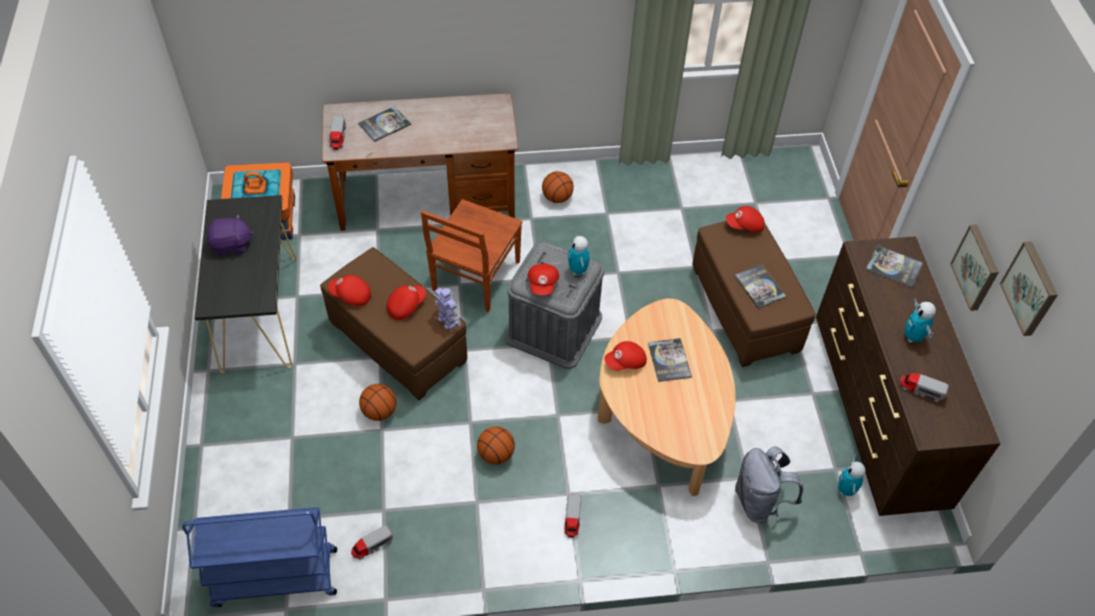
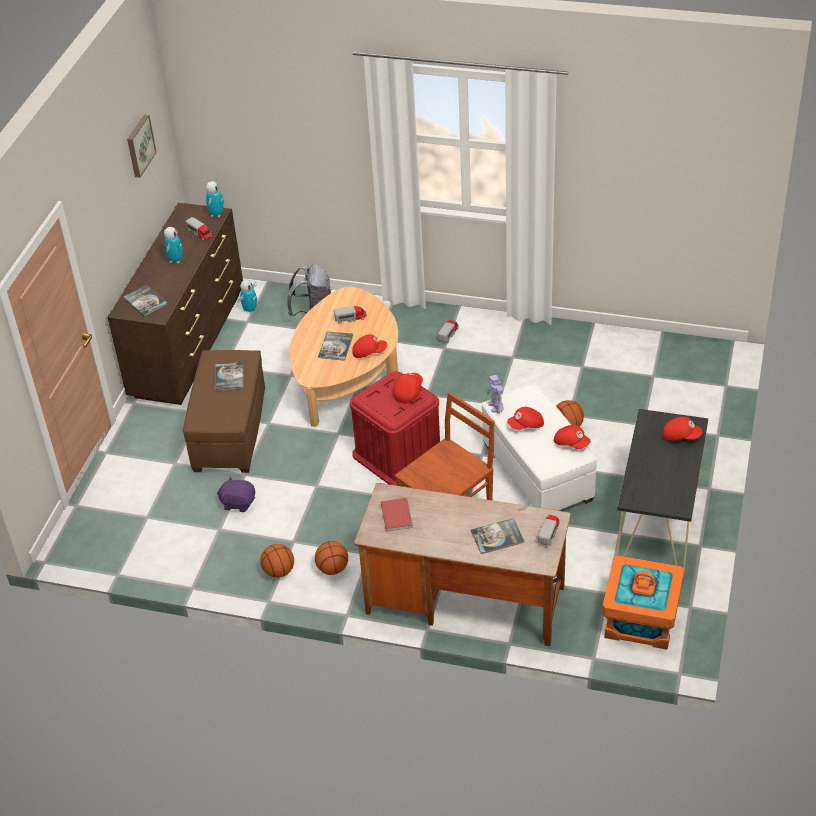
camera: 155 degrees left, 10 degrees down
blue cart [182,507,337,607] -> none
purple plush toy [207,214,254,256] -> purple plush toy moved to [217,477,255,512]
brown ottoman [320,247,467,400] -> white ottoman [481,383,597,511]
toy truck [351,525,393,560] -> toy truck moved to [334,306,367,324]
basketball [477,426,515,465] -> basketball moved to [260,544,294,578]
grey storage box [505,242,604,369] -> red storage box [350,371,440,486]
toy robot [568,236,589,275] -> toy robot moved to [206,181,224,217]
red cap [726,206,765,232] -> red cap moved to [662,417,703,440]
picture [950,224,999,311] -> none
none -> red book [381,498,413,532]

